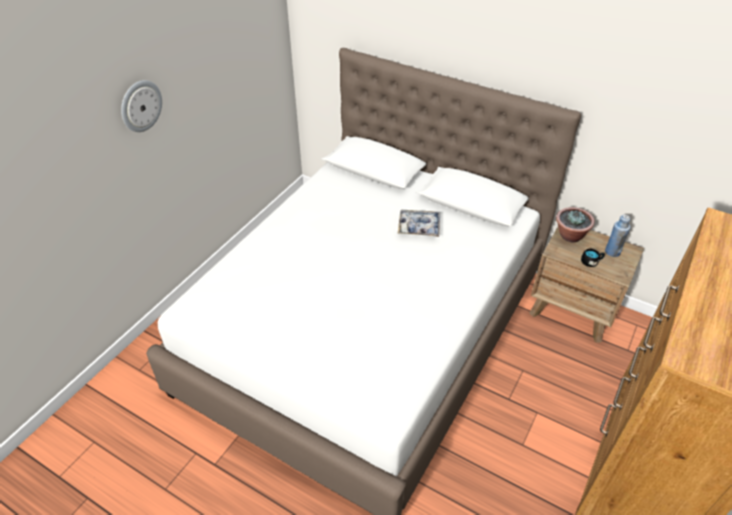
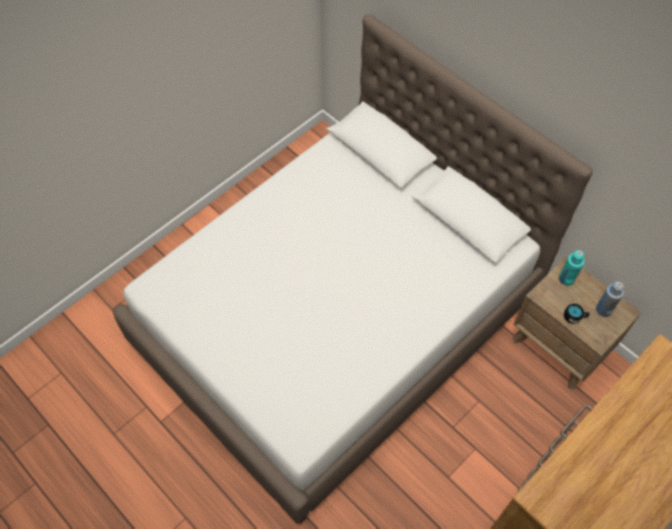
camera: 15 degrees right, 15 degrees up
wall clock [121,80,162,132] -> none
tray [398,210,440,237] -> none
potted plant [556,207,595,242] -> turquoise bottle [559,250,585,286]

